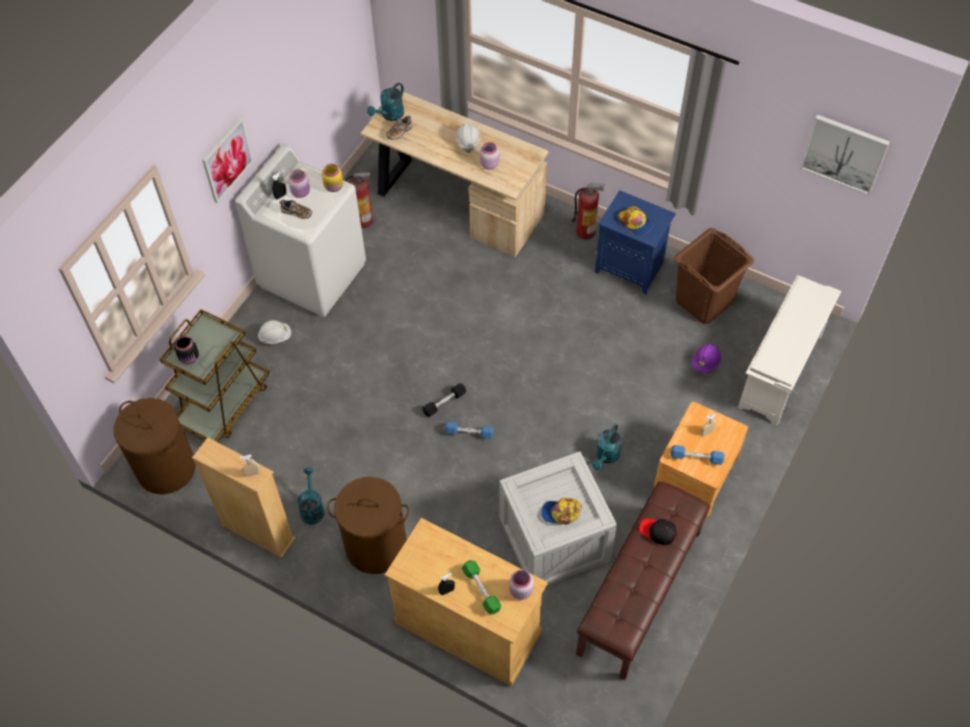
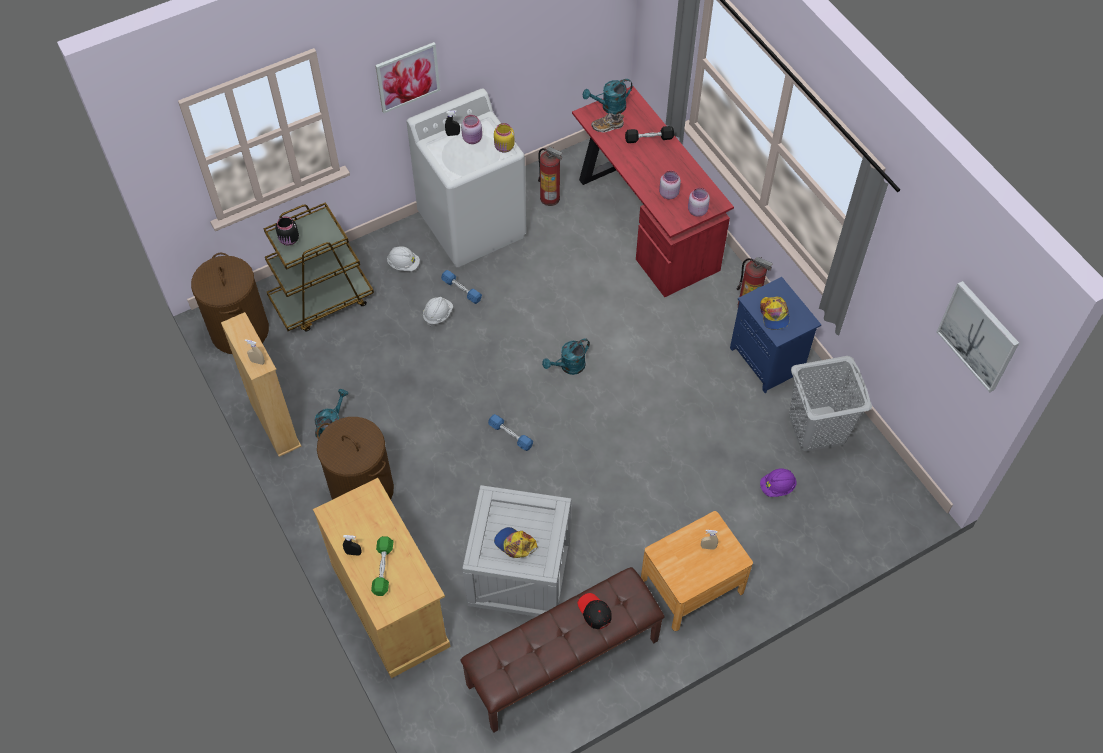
camera: 30 degrees right, 0 degrees up
shoe [279,199,312,219] -> none
beige desk [361,92,549,257] -> red desk [572,86,734,297]
black dumbbell [423,383,466,417] -> black dumbbell moved to [625,126,674,143]
white hard hat [456,121,481,153] -> white hard hat moved to [423,297,453,326]
pink jar [509,570,534,600] -> pink jar moved to [688,188,710,217]
turquoise watering can [592,424,621,470] -> turquoise watering can moved to [542,338,590,375]
blue dumbbell [670,445,725,465] -> blue dumbbell moved to [441,270,482,304]
brown laundry basket [674,228,754,324] -> grey laundry basket [789,356,872,452]
white shoe rack [738,275,841,425] -> none

